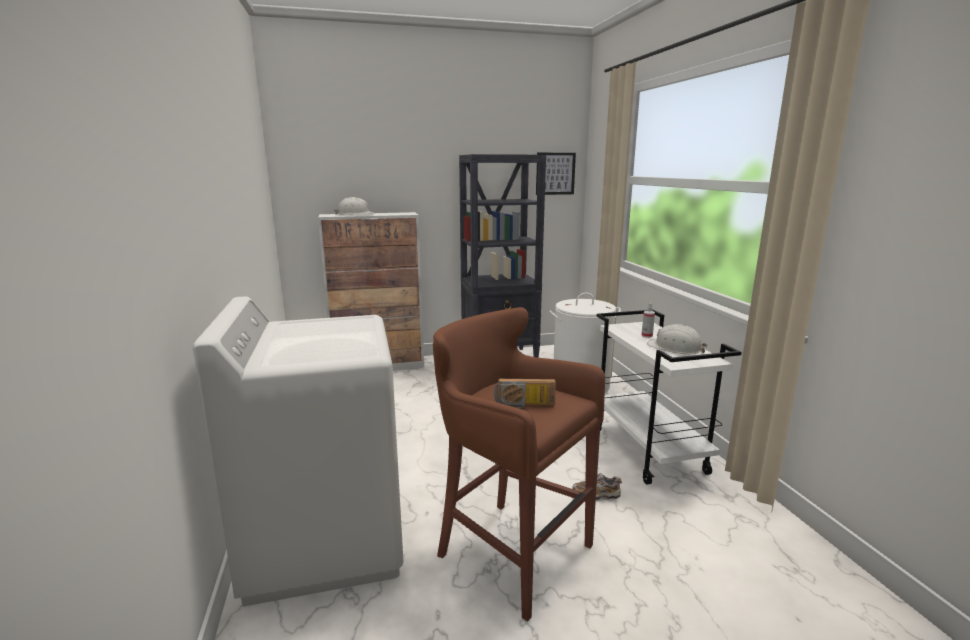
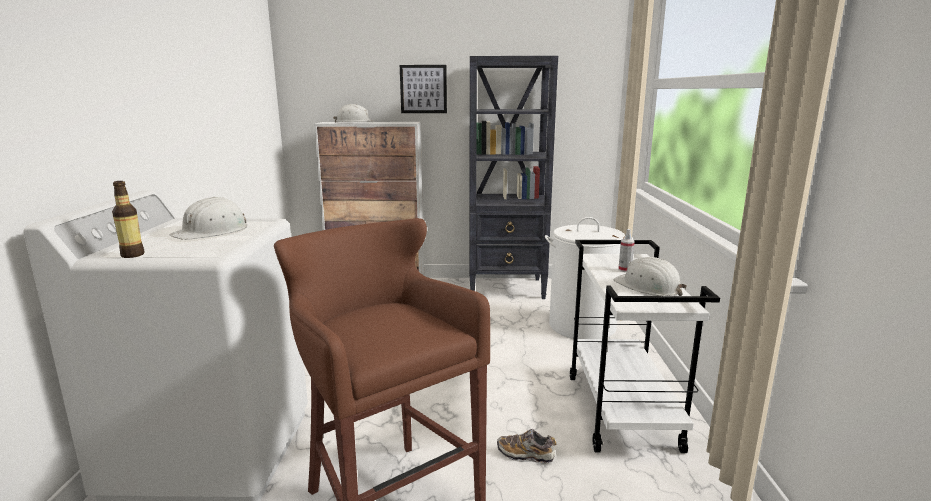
camera: 15 degrees right, 0 degrees up
radio [494,379,556,410] -> none
picture [536,153,576,195] -> picture moved to [400,65,447,113]
none -> bottle [112,181,145,258]
none -> white hard hat [170,197,247,240]

